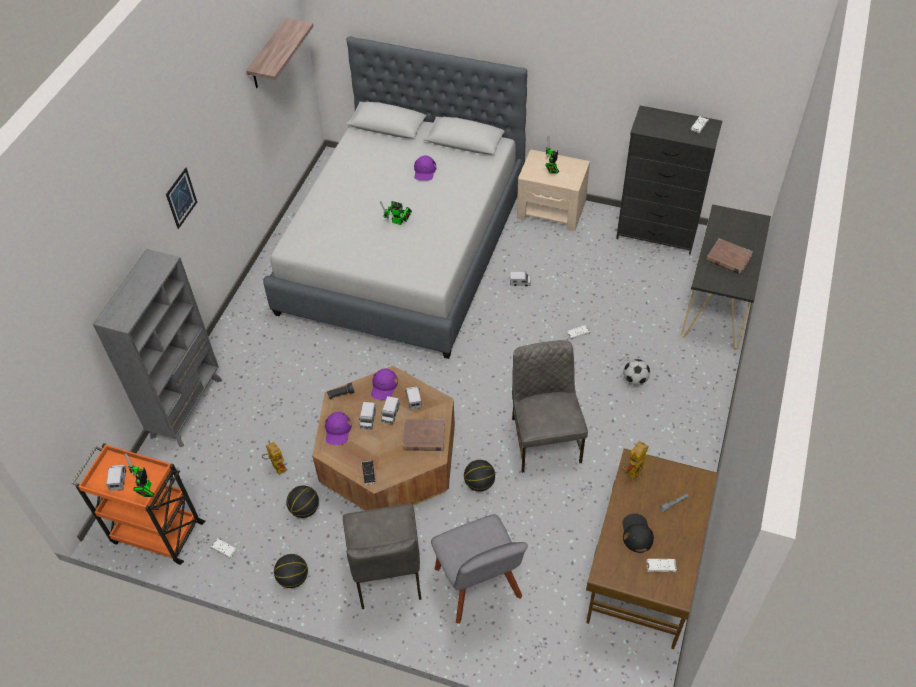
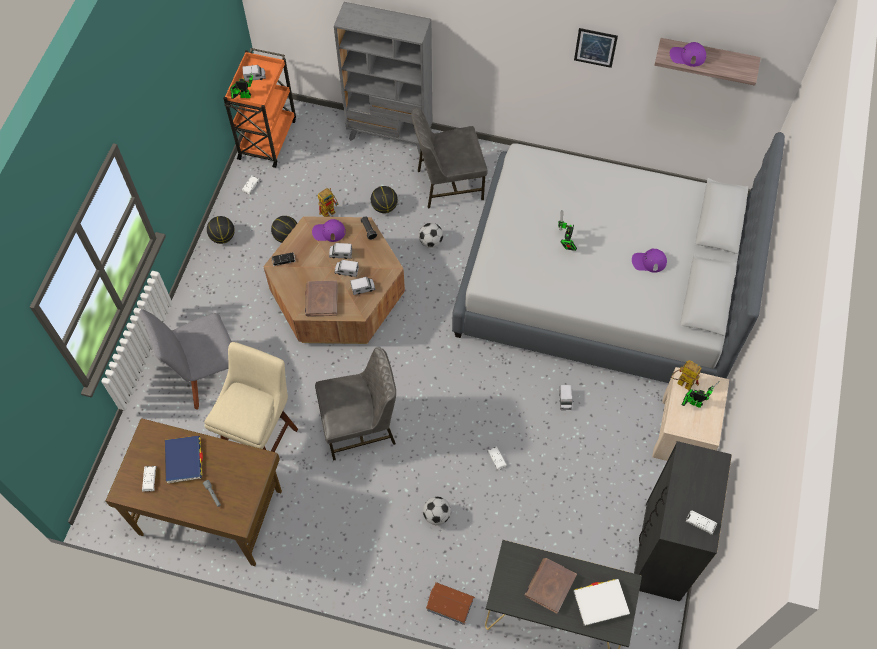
camera: 85 degrees right, 10 degrees up
picture [166,167,197,229] -> picture moved to [574,28,618,68]
grey chair [343,504,421,609] -> grey chair moved to [411,108,488,208]
purple cap [371,369,398,400] -> purple cap moved to [670,42,706,67]
basketball [464,460,495,491] -> basketball moved to [371,186,398,213]
black cap [622,513,654,553] -> blue book [165,436,203,483]
toy robot [623,441,648,479] -> toy robot moved to [671,360,701,390]
none -> beige stool [205,342,298,452]
none -> football [419,223,443,248]
none -> toy house [426,582,475,625]
none -> white book [573,579,630,626]

